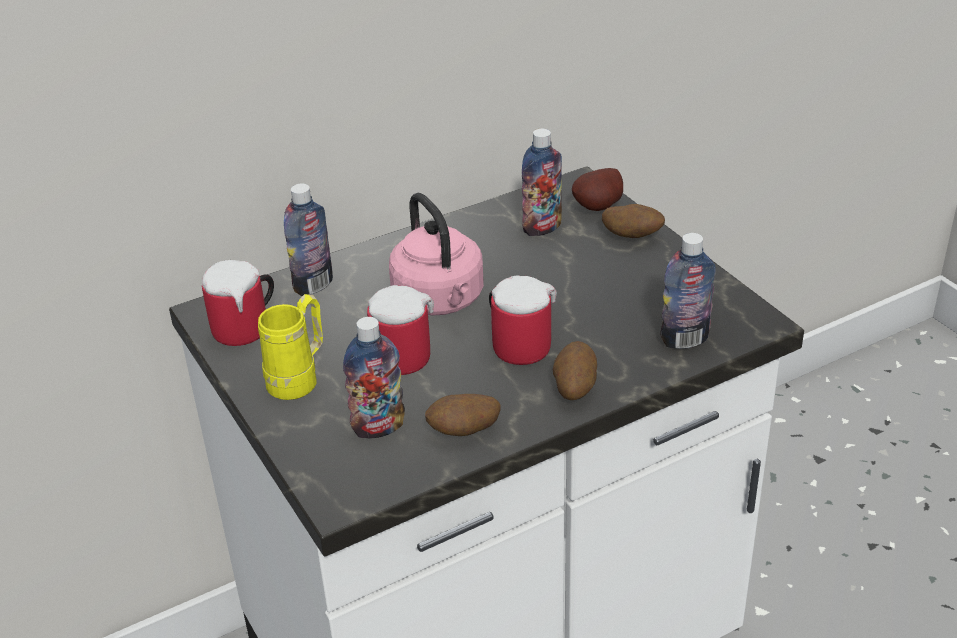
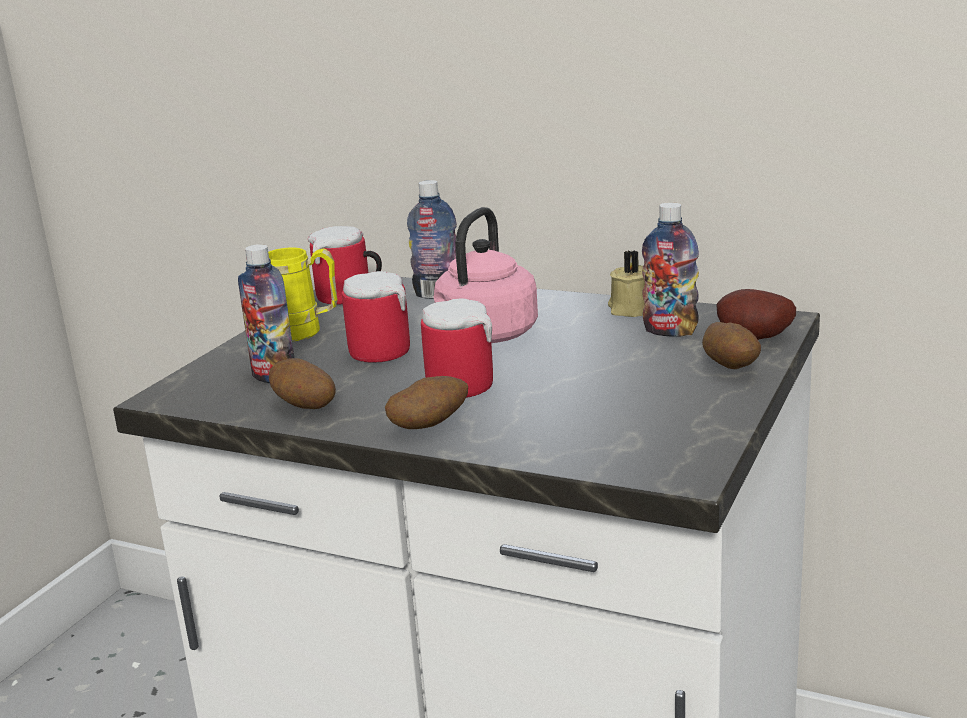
camera: 55 degrees right, 15 degrees down
bottle [661,233,716,349] -> none
none -> beige candle [608,250,645,317]

